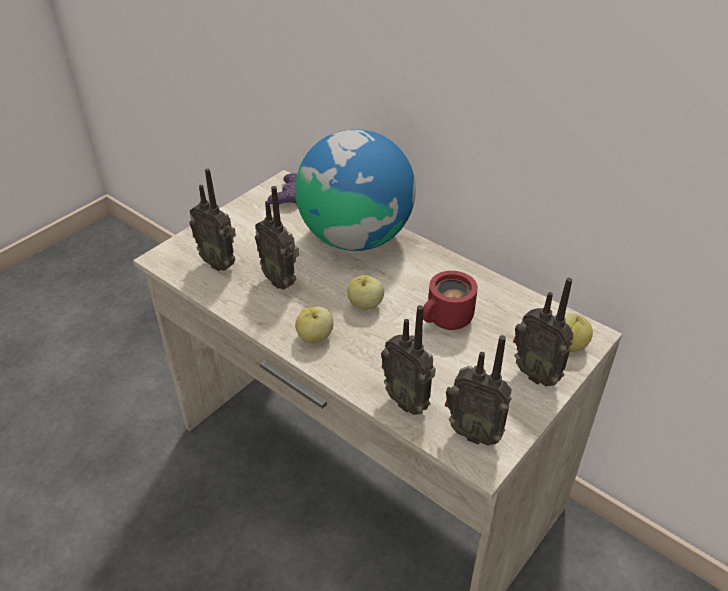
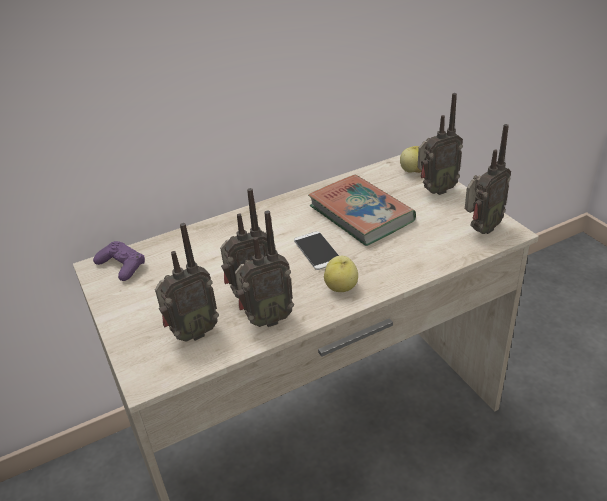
camera: 65 degrees left, 5 degrees down
globe [295,129,416,251] -> none
apple [348,275,384,309] -> phone [294,231,339,270]
radio [381,305,436,415] -> radio moved to [235,211,294,327]
red mug [423,271,478,330] -> book [308,175,416,246]

